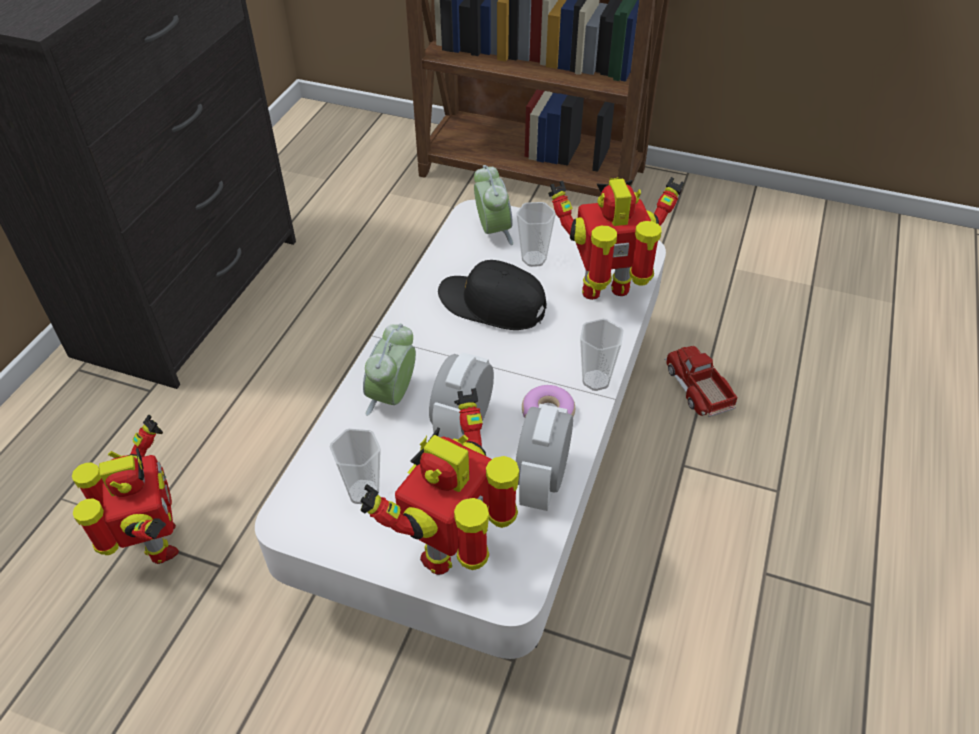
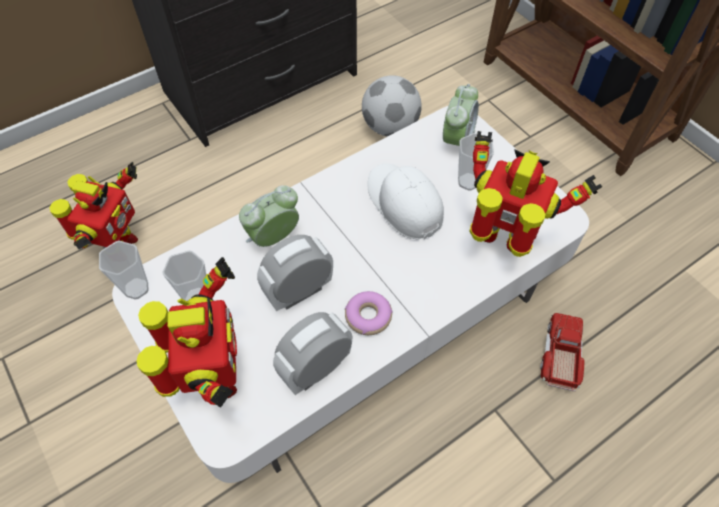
camera: 35 degrees right, 10 degrees up
toy robot [360,388,519,575] -> toy robot turned 105 degrees clockwise [137,257,237,408]
black cap [438,260,546,330] -> white cap [368,164,444,240]
cup [580,319,624,391] -> cup moved to [99,241,149,300]
none -> football [362,75,422,137]

